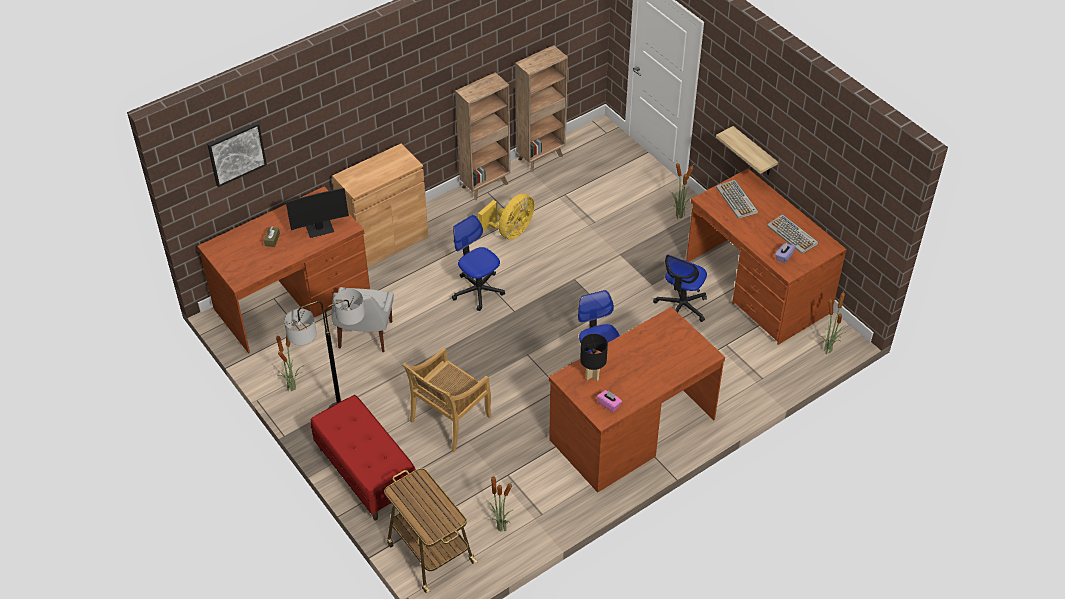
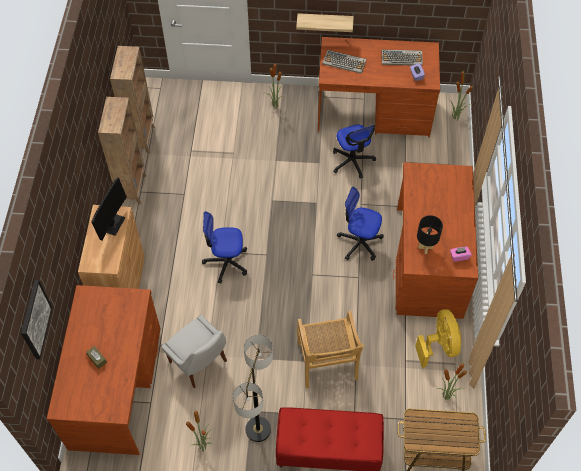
camera: 50 degrees left, 10 degrees up
monitor [286,188,349,238] -> monitor moved to [91,177,127,241]
yellow fan [478,194,535,240] -> yellow fan moved to [415,309,461,368]

